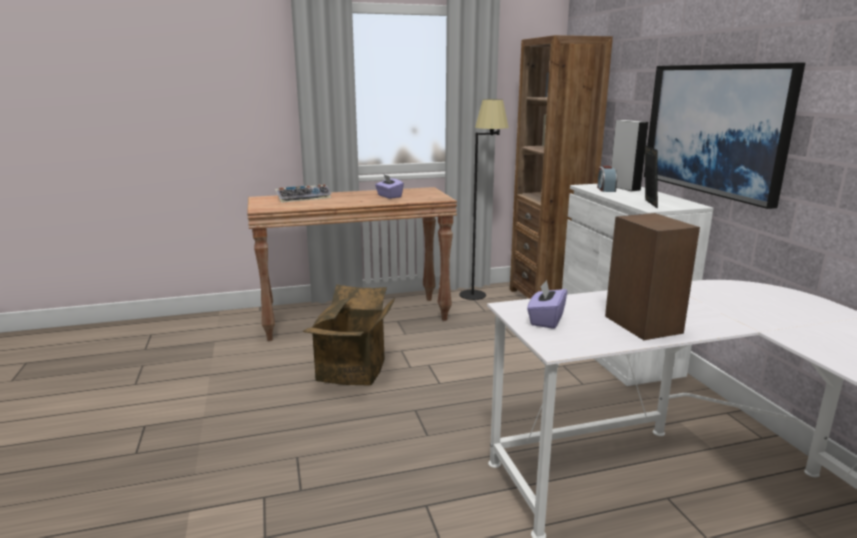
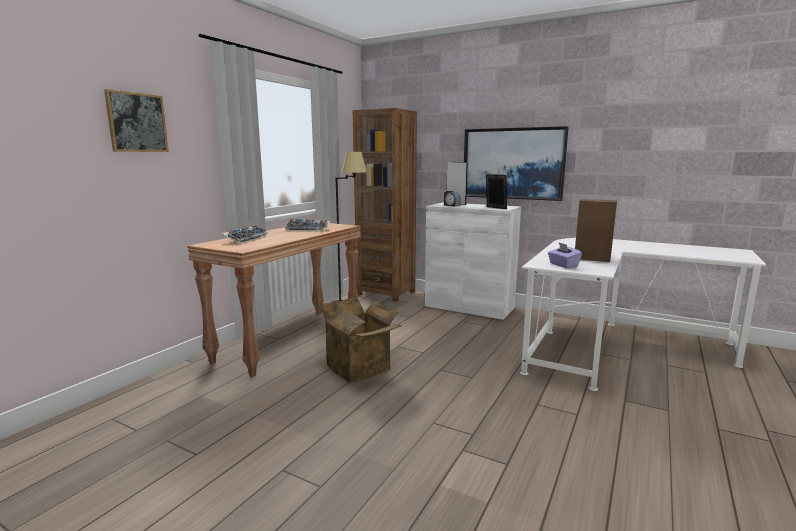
camera: 45 degrees left, 5 degrees down
purple tissue box [375,175,404,199] -> keyboard [284,219,330,232]
none -> picture [104,89,169,152]

